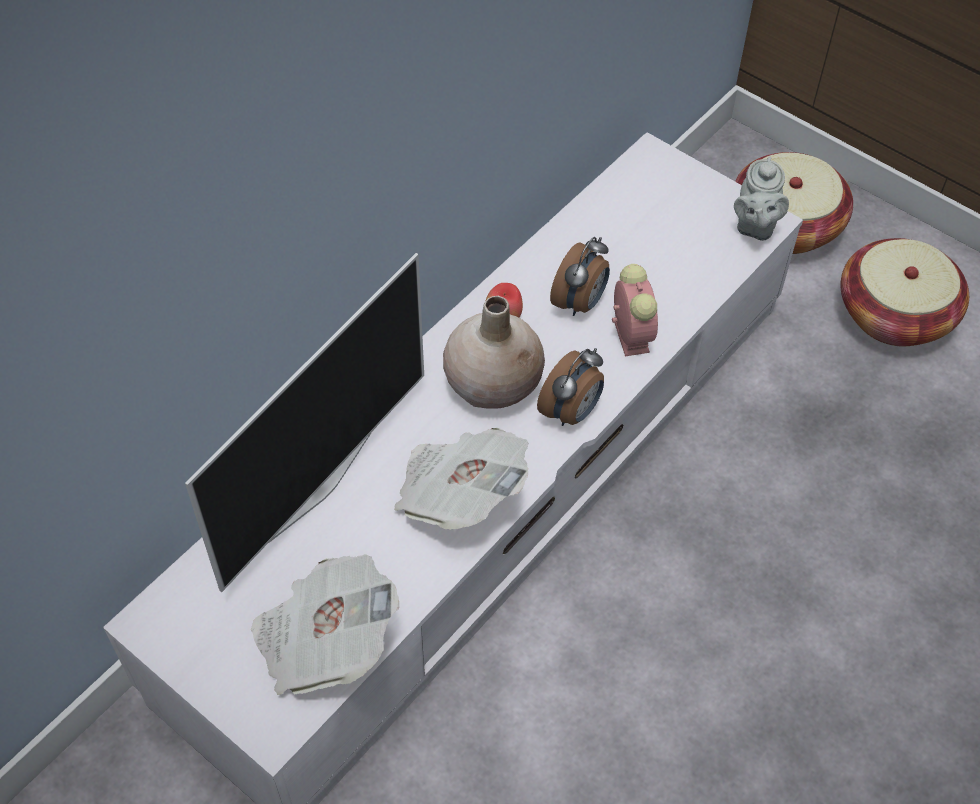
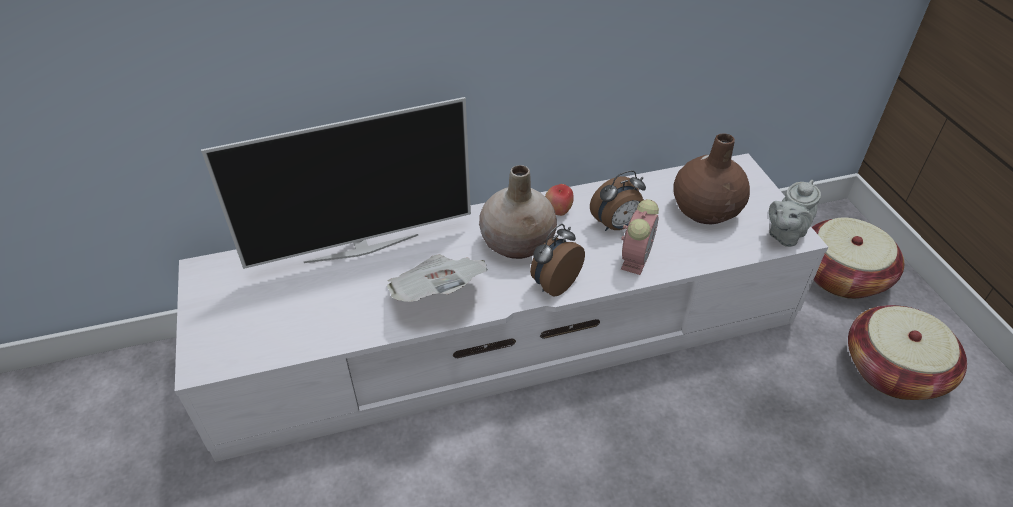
camera: 35 degrees right, 10 degrees down
newspaper [251,554,399,695] -> none
alarm clock [537,348,604,426] -> alarm clock turned 150 degrees clockwise [530,224,585,296]
none -> brown vase [673,133,750,224]

